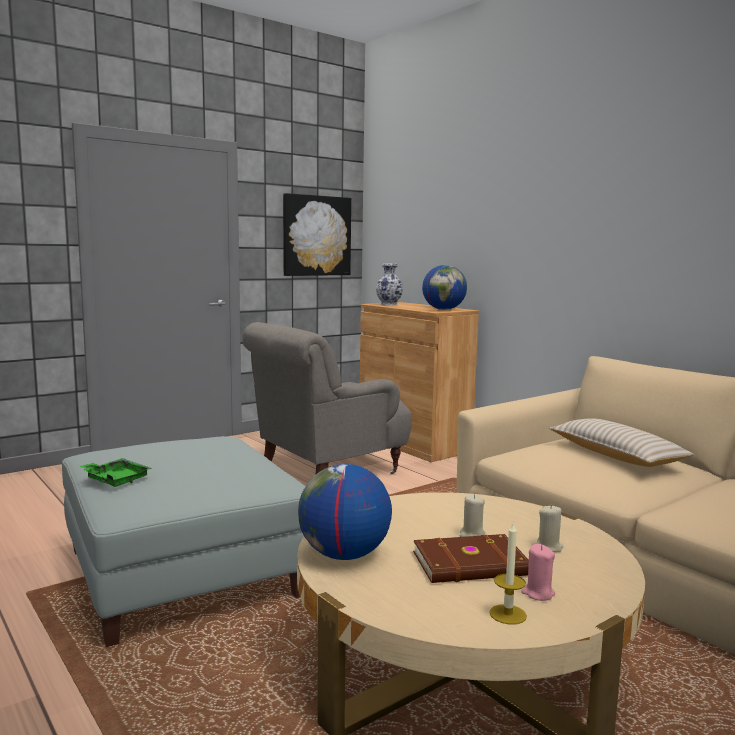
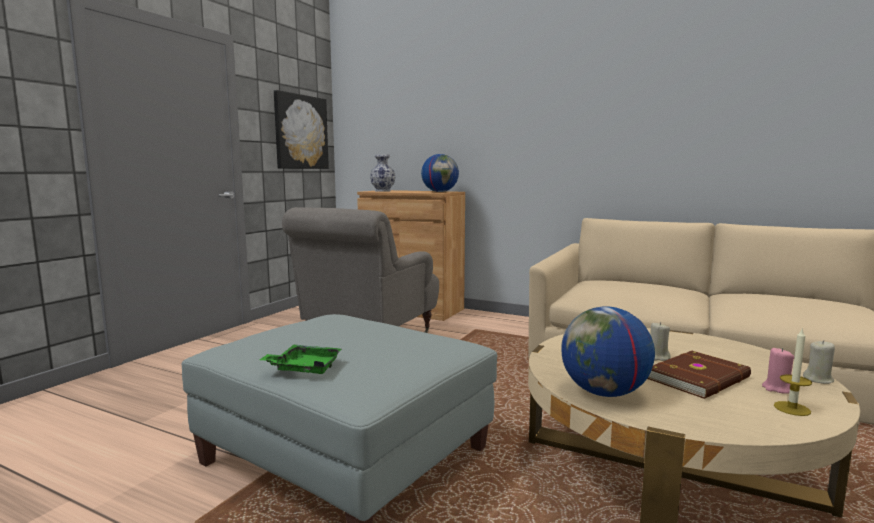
camera: 25 degrees left, 0 degrees up
beige candle [535,505,564,552] -> beige candle moved to [803,340,835,384]
beige pillow [549,418,694,467] -> none

